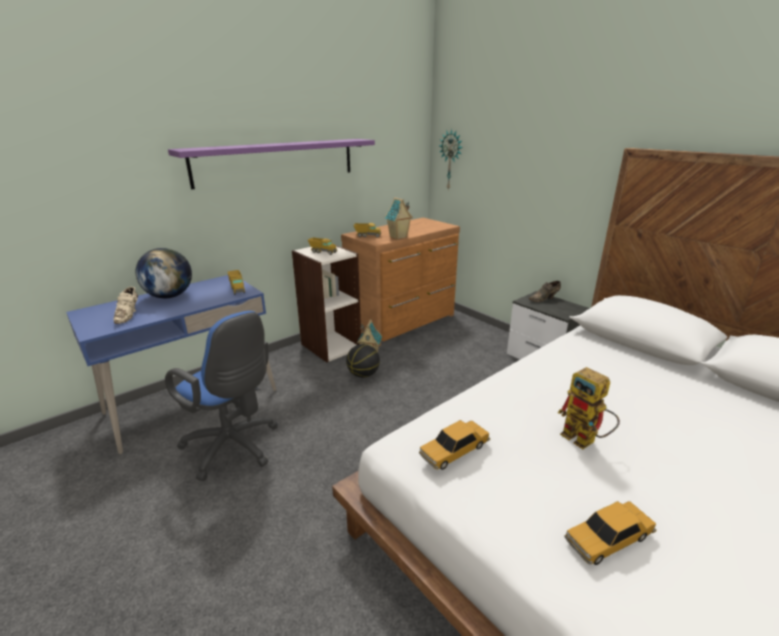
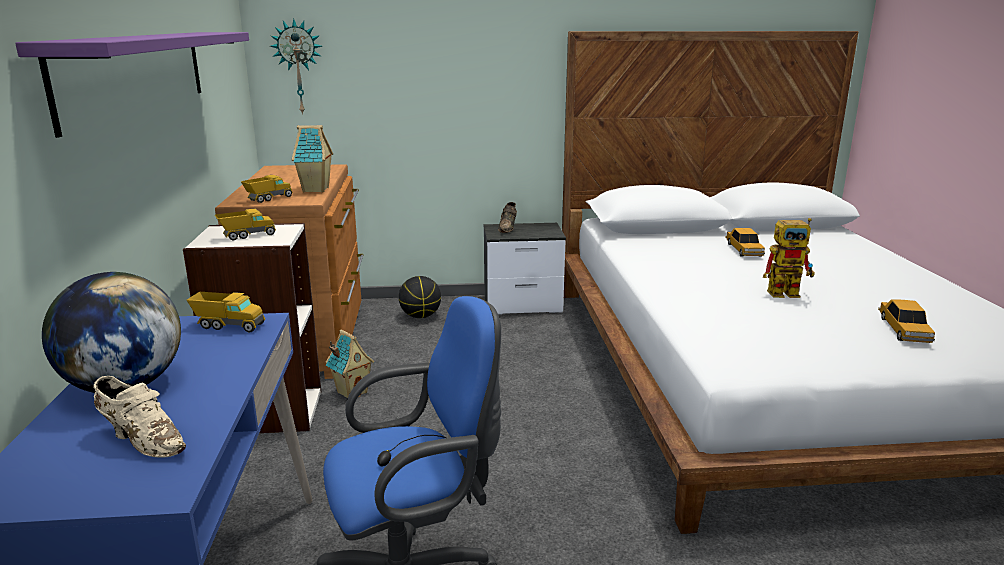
camera: 55 degrees left, 5 degrees down
basketball [346,344,380,378] -> basketball moved to [399,276,441,318]
toy car [419,420,490,470] -> toy car moved to [725,228,765,256]

